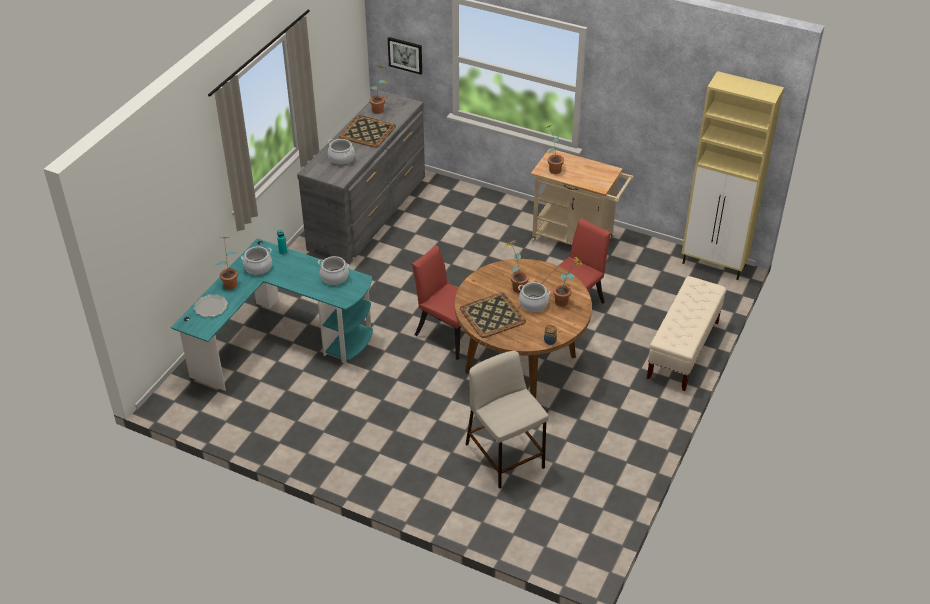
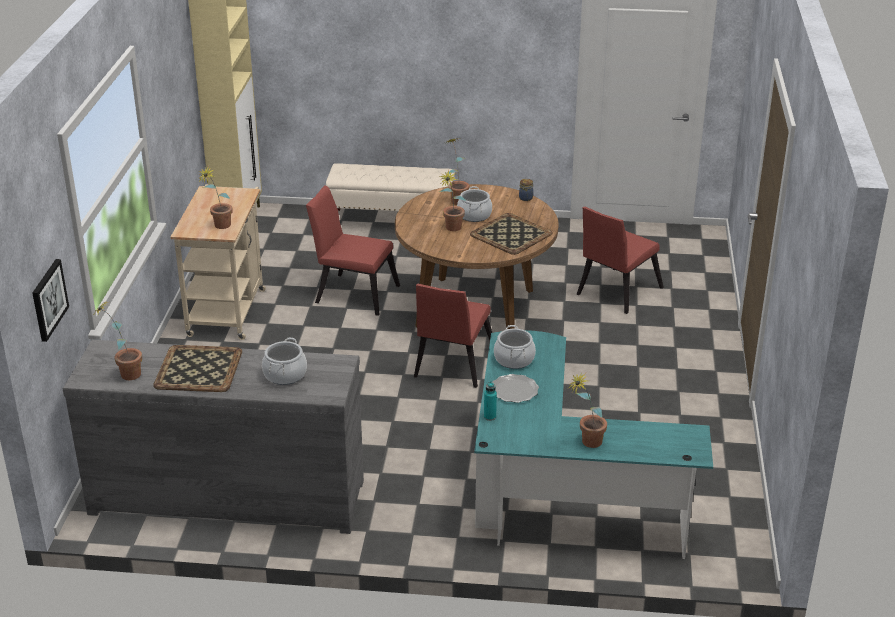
camera: 110 degrees left, 10 degrees down
plate [194,295,228,317] -> plate moved to [492,374,539,403]
cooking pot [241,246,272,275] -> none
beige stool [466,351,549,489] -> red chair [577,207,664,314]

